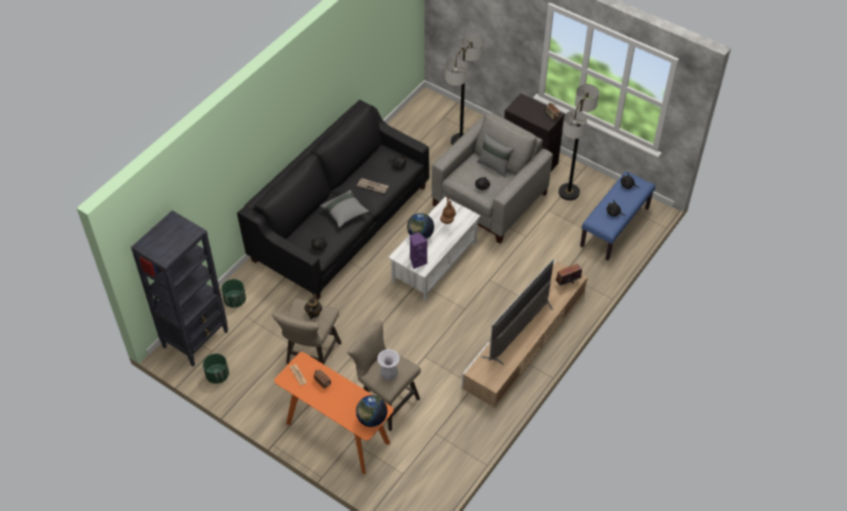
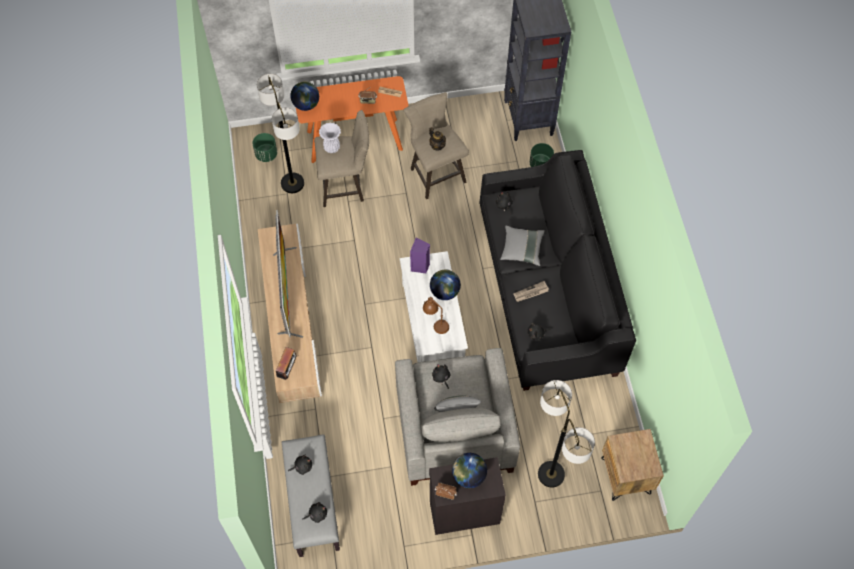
camera: 135 degrees right, 10 degrees up
green planter [203,354,229,384] -> green planter moved to [252,133,277,162]
floor lamp [559,84,599,200] -> floor lamp moved to [257,74,304,193]
blue bench [580,171,656,260] -> grey bench [282,434,340,557]
none -> globe [452,453,487,488]
none -> brown nightstand [601,429,664,501]

